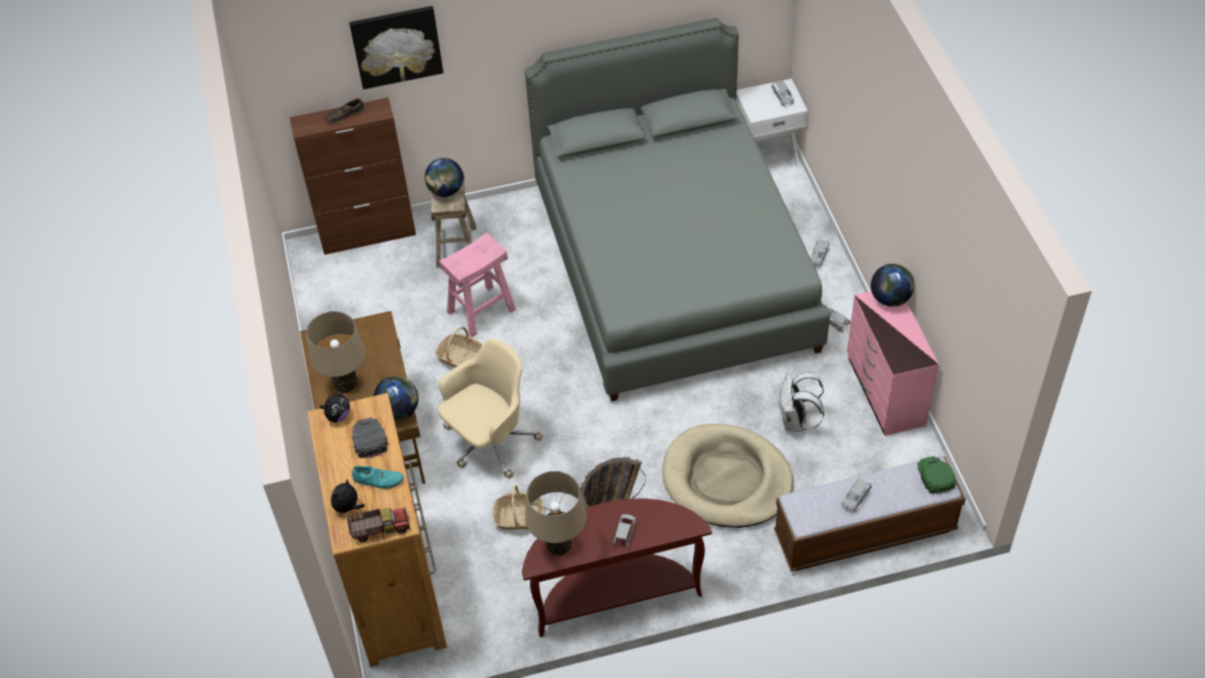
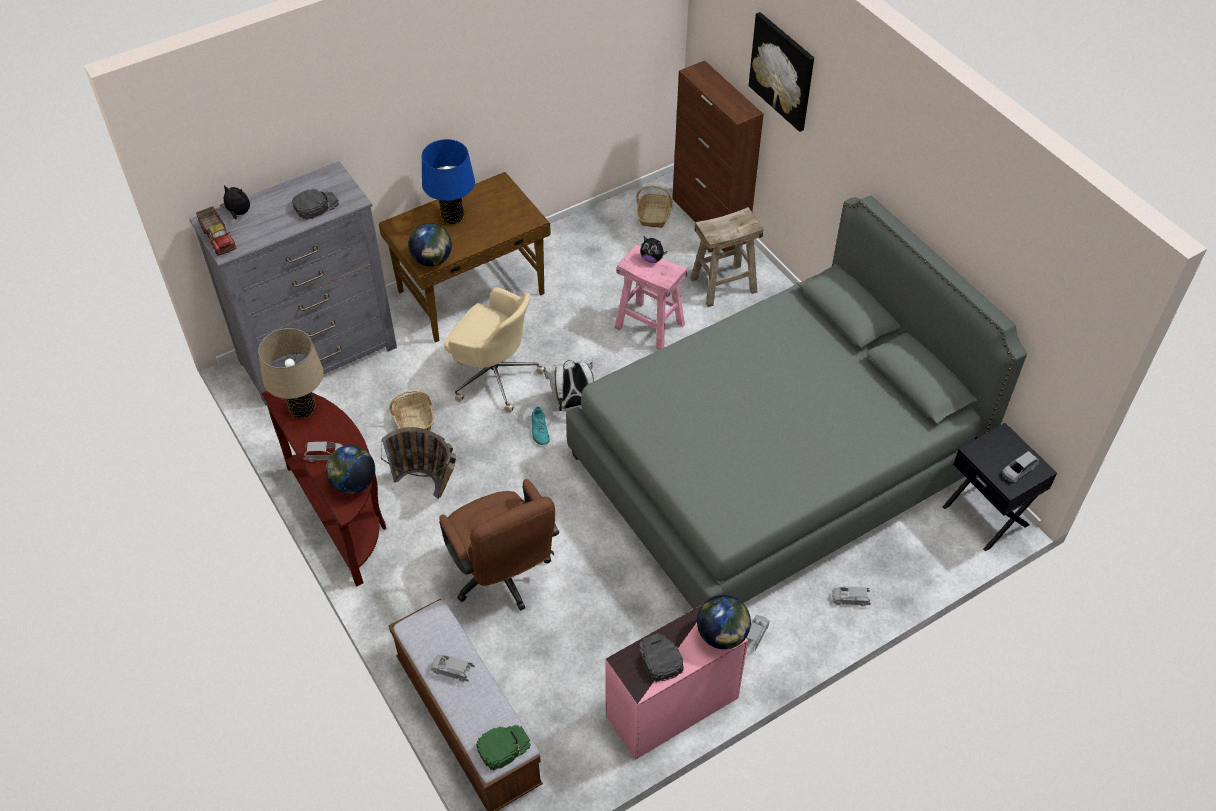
camera: 70 degrees right, 0 degrees up
beige table lamp [306,311,366,393] -> blue table lamp [422,139,475,225]
brown dresser [307,393,447,667] -> grey dresser [189,161,397,406]
plush toy [320,390,350,422] -> plush toy moved to [640,237,667,263]
brown shoe [325,98,364,123] -> none
turquoise shoe [352,466,404,489] -> turquoise shoe moved to [532,407,550,445]
globe [425,158,463,197] -> globe moved to [326,445,375,494]
basket [435,327,483,367] -> basket moved to [636,186,673,228]
beige dog bed [662,424,793,528] -> brown office chair [439,479,559,611]
white nightstand [736,79,808,168] -> black nightstand [943,423,1057,552]
white backpack [779,373,824,432] -> white backpack moved to [544,359,594,411]
none -> black cap [639,633,684,682]

